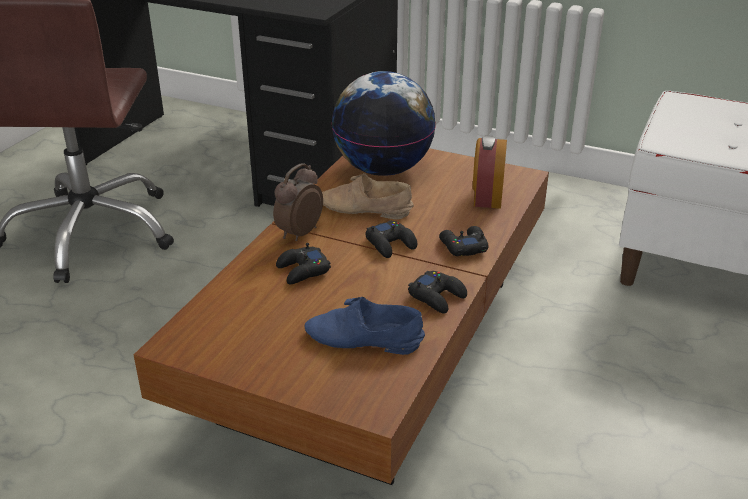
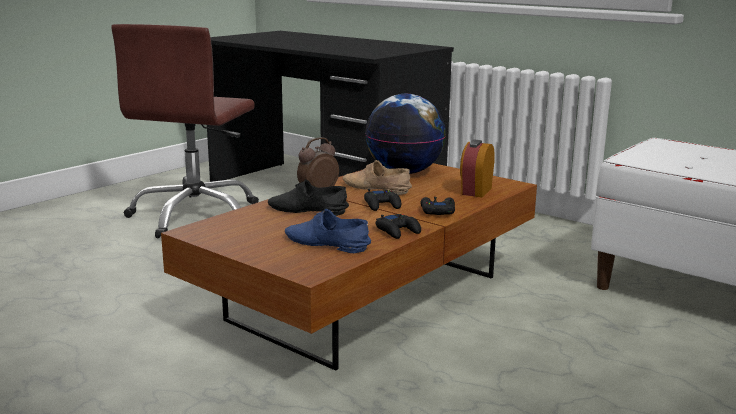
camera: 15 degrees right, 15 degrees down
black game controller [276,243,331,284] -> black shoe [268,179,349,216]

